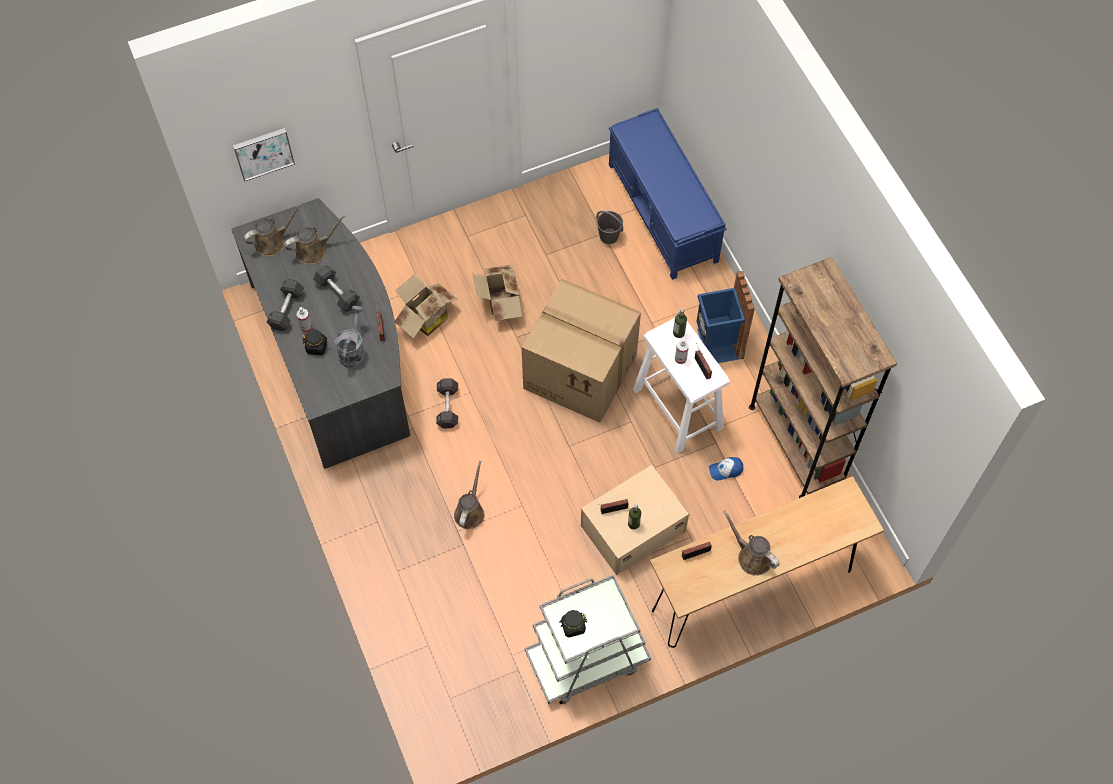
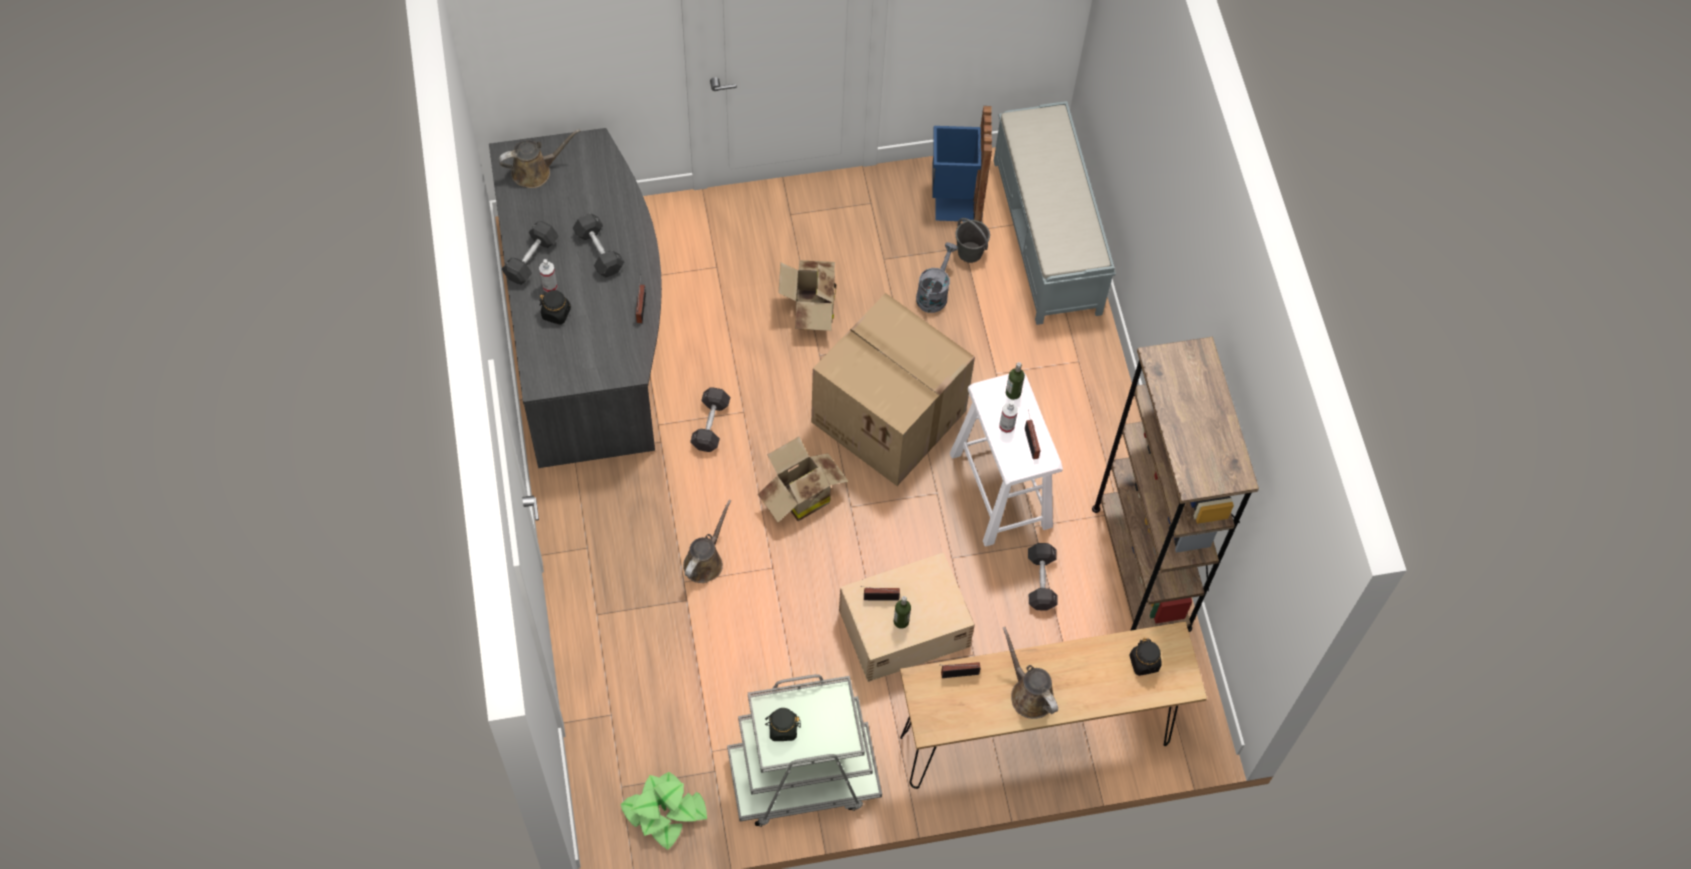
camera: 10 degrees right, 0 degrees up
picture [233,128,295,181] -> none
brown watering can [284,214,346,264] -> none
grey watering can [335,306,365,368] -> grey watering can moved to [916,242,958,313]
cardboard box [395,274,458,339] -> cardboard box moved to [758,437,849,522]
blue bench [609,108,727,280] -> grey bench [994,101,1116,325]
blue trash can [696,271,755,363] -> blue trash can moved to [932,106,992,222]
cap [709,457,743,481] -> grey dumbbell [1028,543,1058,611]
none -> potted plant [620,772,707,850]
none -> black jar [1130,638,1162,676]

